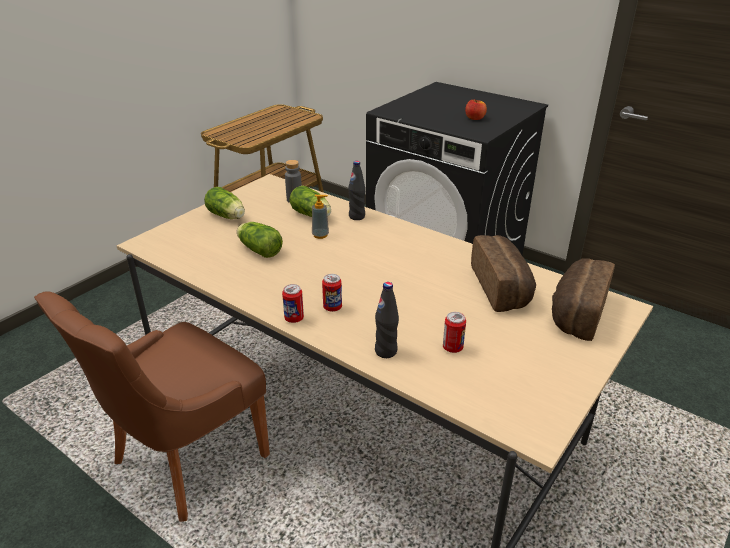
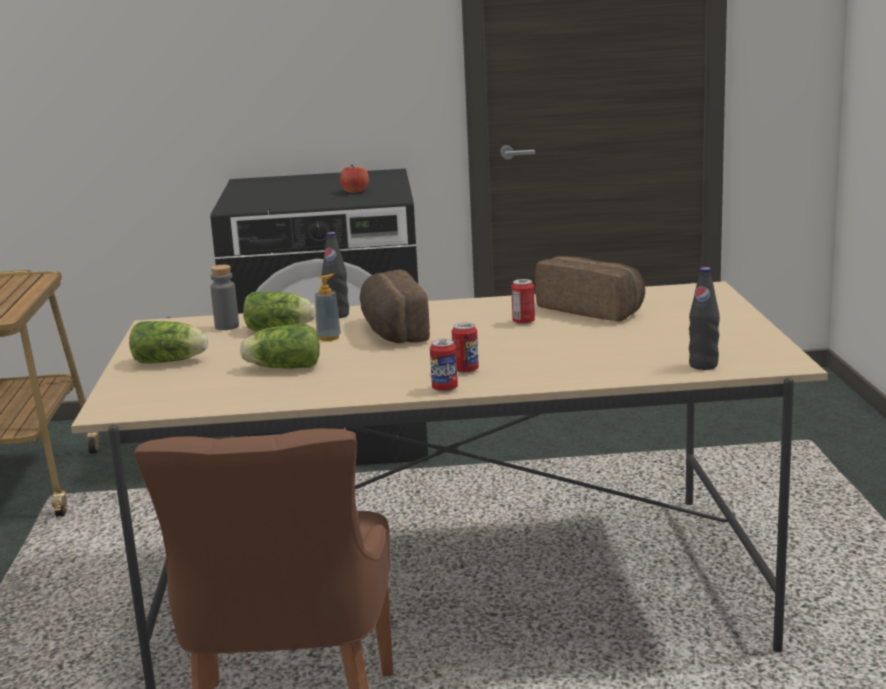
camera: 40 degrees left, 15 degrees down
black bottle [375,282,399,358] -> black bottle moved to [689,267,720,370]
can [443,312,466,353] -> can moved to [511,279,535,325]
bread [552,258,615,341] -> bread moved to [360,269,430,343]

